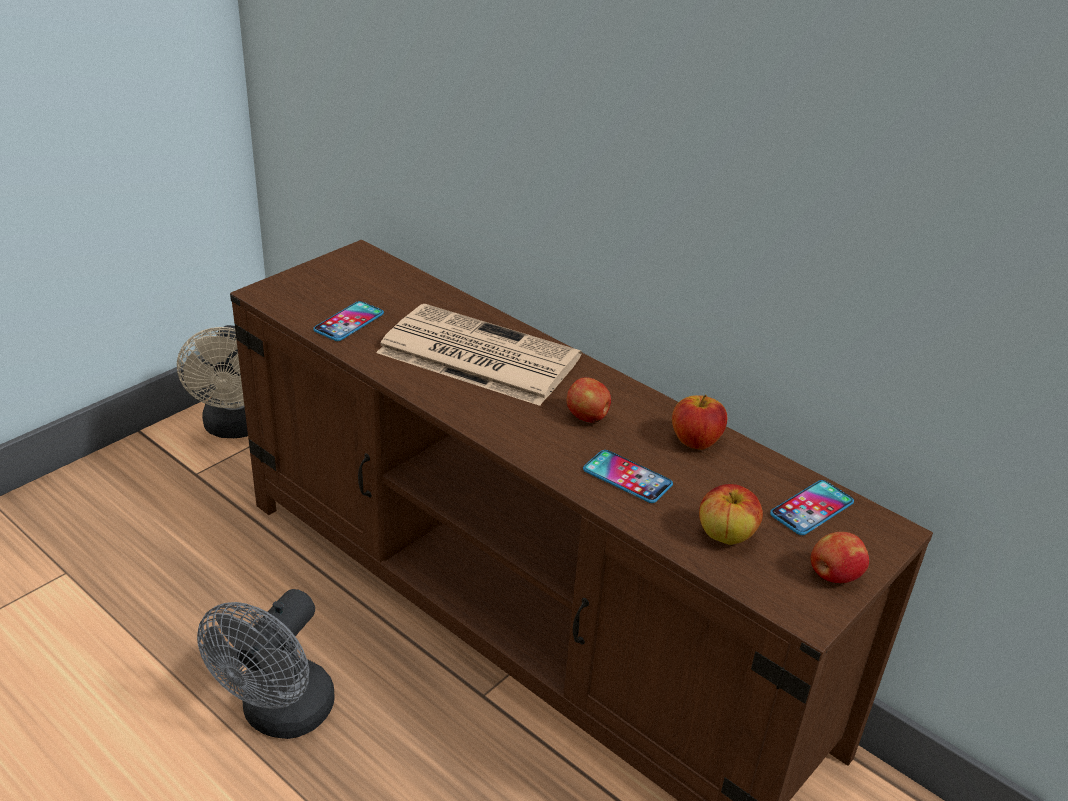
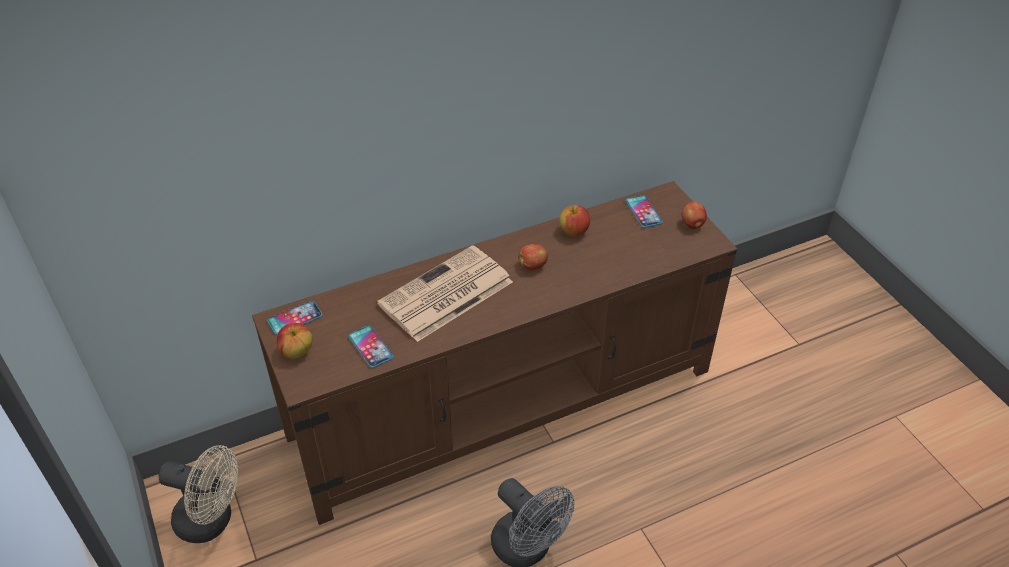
camera: 65 degrees left, 10 degrees up
phone [583,450,673,503] -> phone moved to [267,301,323,335]
apple [699,484,763,545] -> apple moved to [277,323,312,359]

